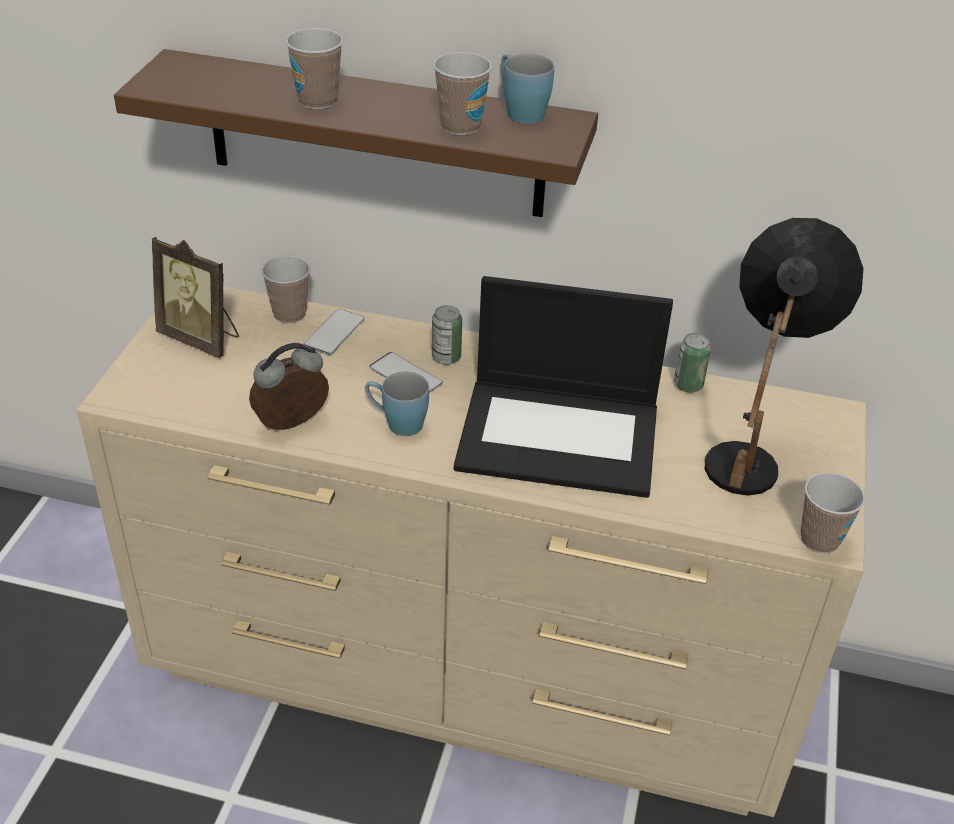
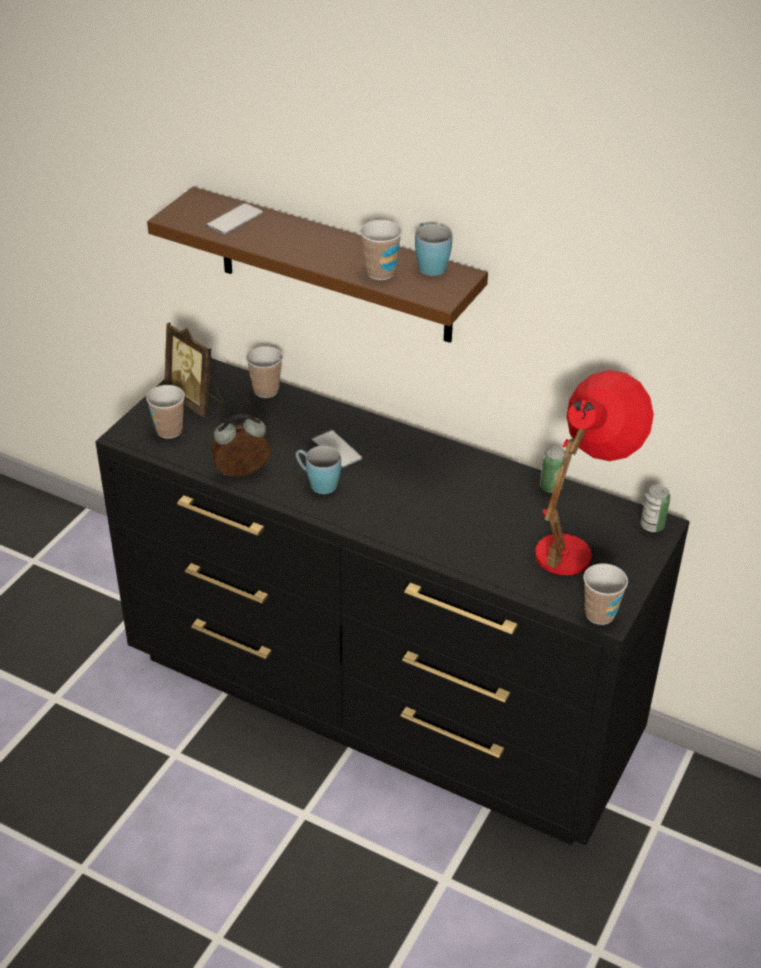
camera: 15 degrees right, 0 degrees up
beige dresser [77,286,866,817] -> black dresser [95,358,690,846]
cup [286,28,343,109] -> cup moved to [146,385,185,439]
phone [303,309,364,355] -> phone moved to [206,203,263,234]
can [432,305,462,364] -> can moved to [640,485,670,532]
laptop [454,276,673,498] -> none
black table lamp [705,218,863,496] -> red table lamp [535,370,654,575]

